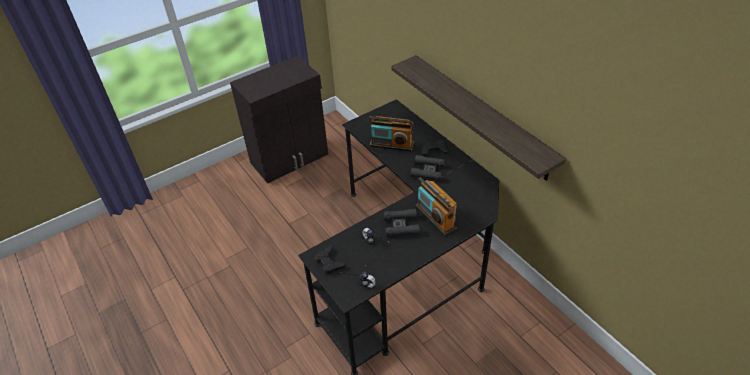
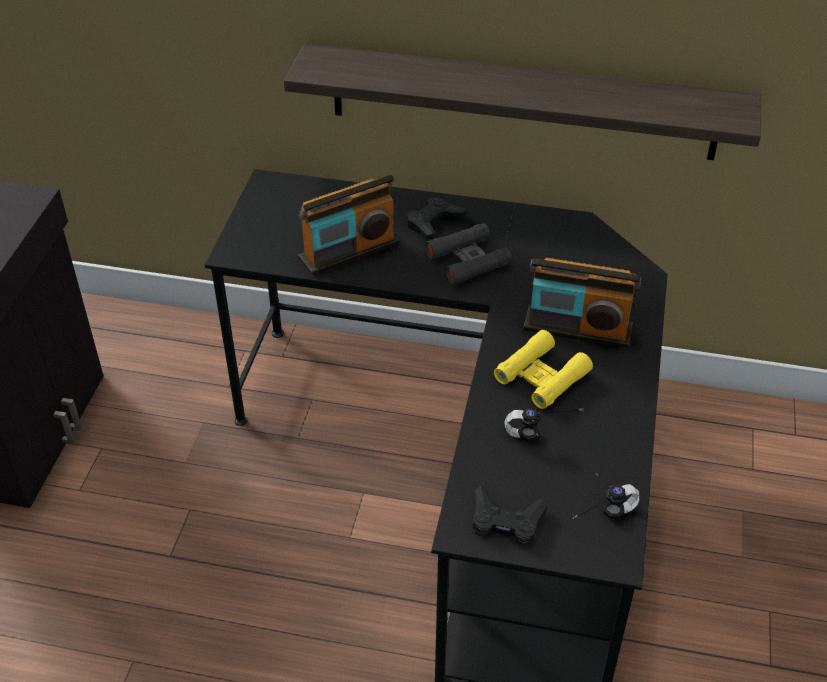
camera: 45 degrees left, 0 degrees up
black binoculars [384,209,419,236] -> yellow binoculars [494,330,593,409]

